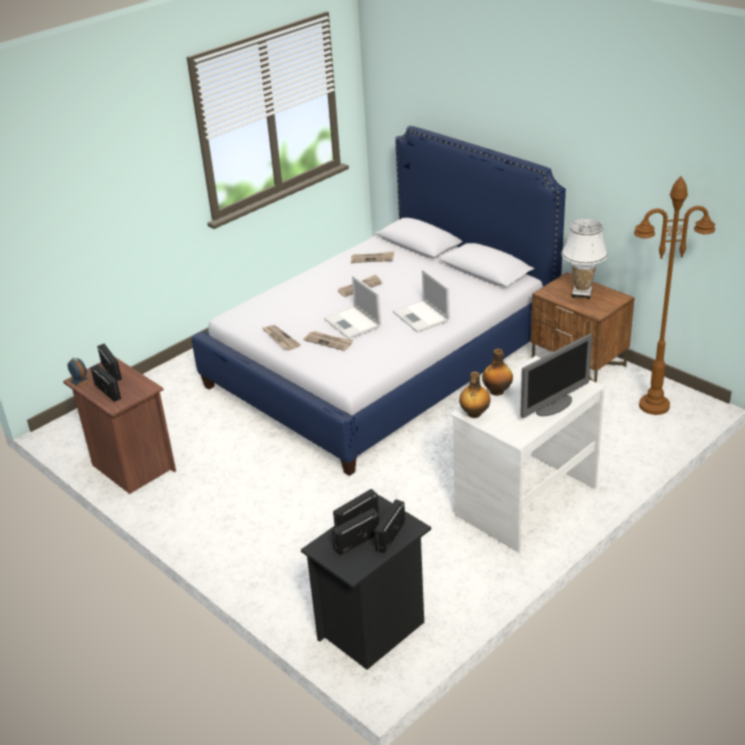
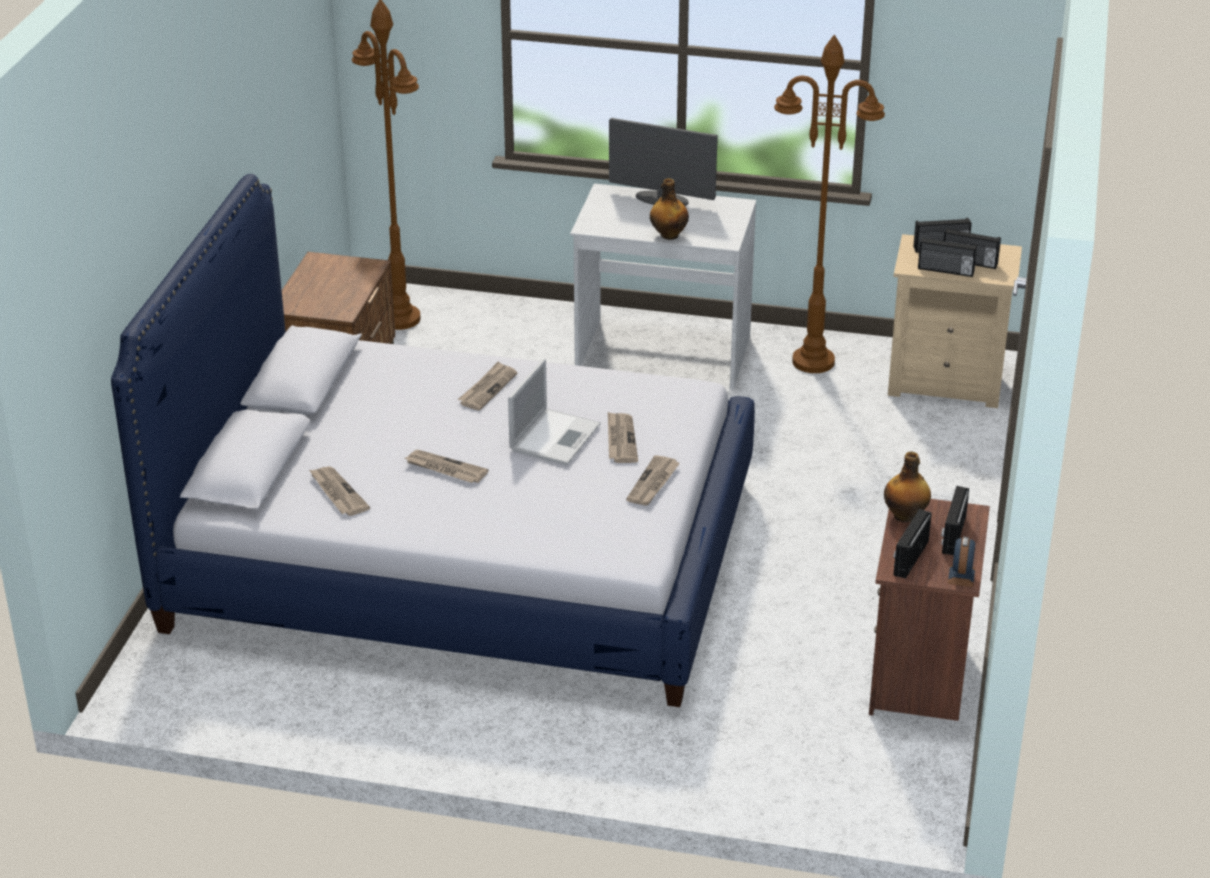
camera: 125 degrees left, 0 degrees up
black nightstand [301,495,431,670] -> beige nightstand [888,234,1022,408]
laptop [393,269,450,332] -> newspaper [458,362,517,410]
bottle [459,372,490,418] -> bottle moved to [884,451,931,523]
white table lamp [561,219,608,299] -> none
none -> brown floor lamp [774,35,885,373]

